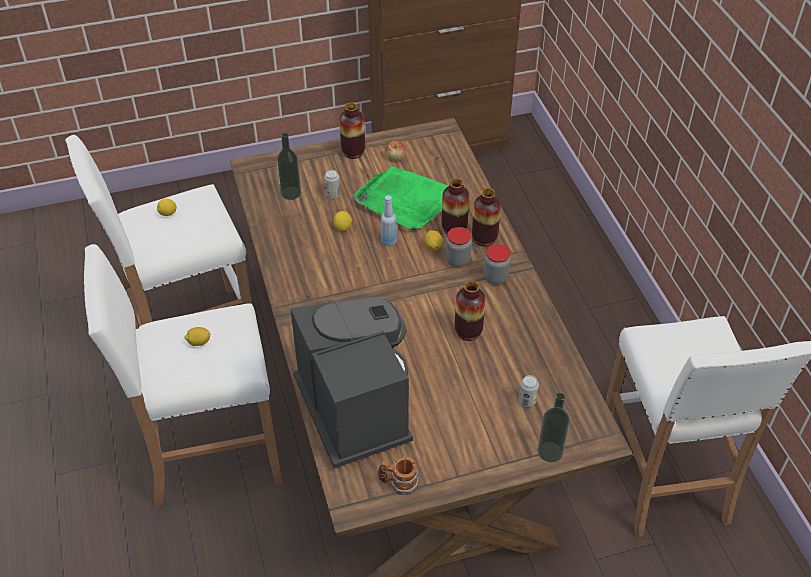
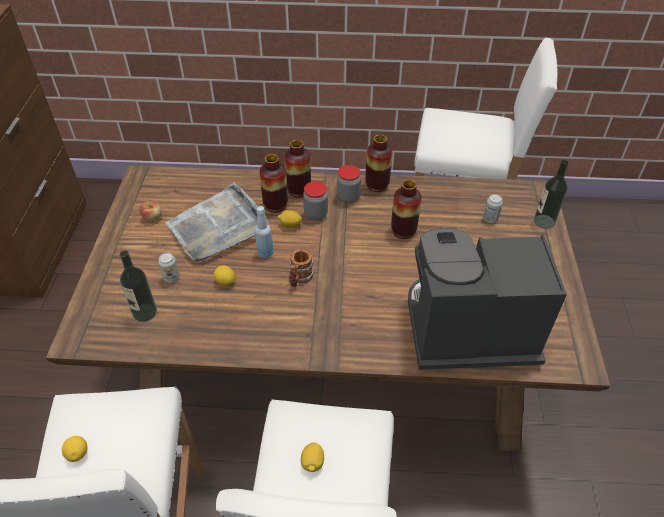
camera: 70 degrees left, 0 degrees up
vase [339,103,365,159] -> vase moved to [365,135,392,192]
green tray [353,166,448,231] -> grey tray [165,182,269,262]
mug [378,457,419,495] -> mug moved to [290,249,314,287]

